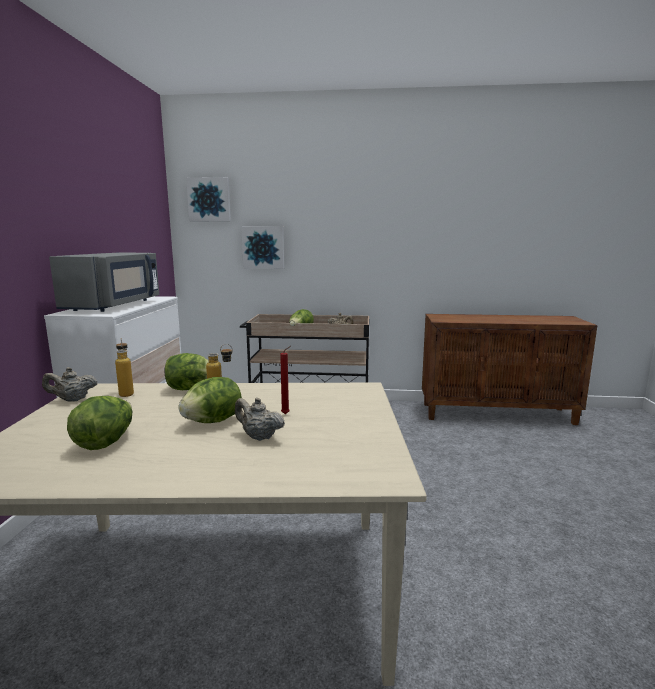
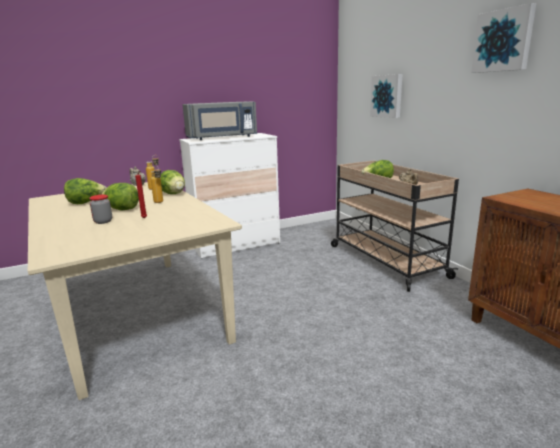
camera: 60 degrees right, 5 degrees up
picture [186,177,231,221] -> picture moved to [471,3,536,73]
beige teapot [235,397,285,441] -> jar [89,195,112,224]

